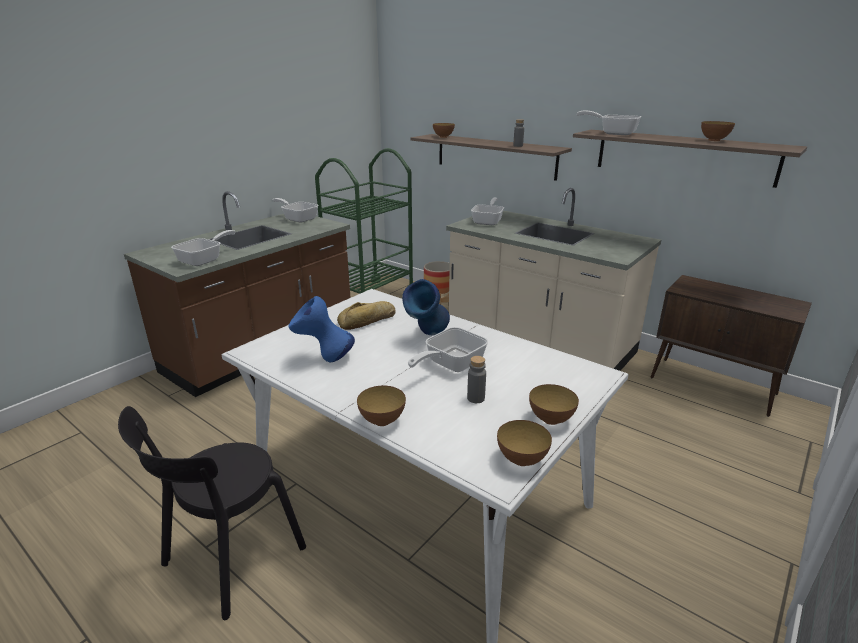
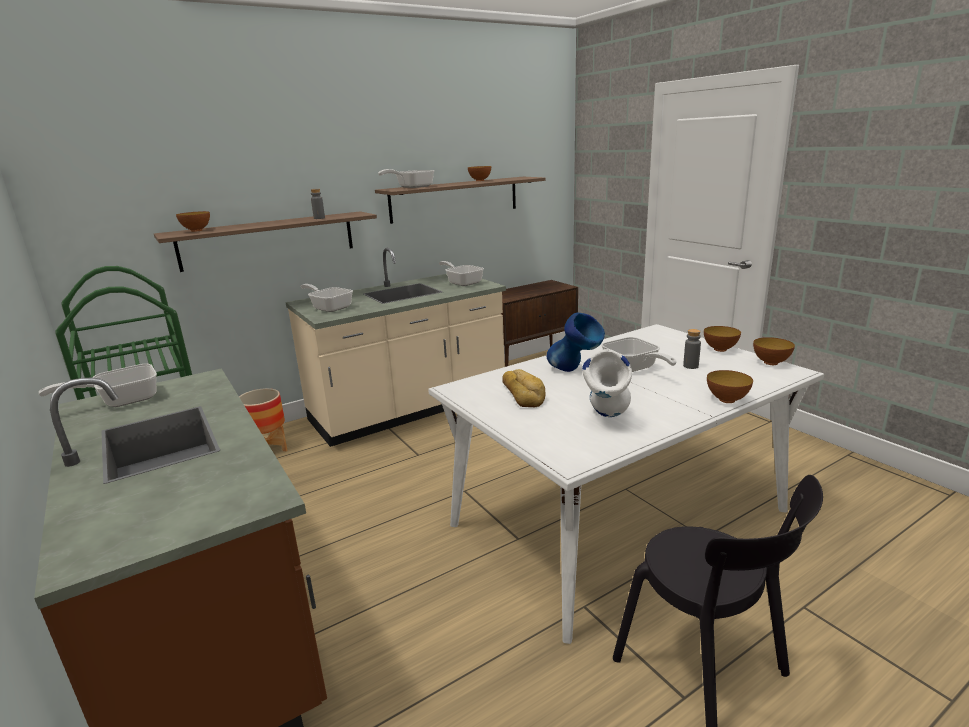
camera: 70 degrees left, 5 degrees down
frying pan [171,230,235,266] -> frying pan moved to [439,261,484,286]
blue vase [288,296,355,362] -> white vase [582,349,632,417]

